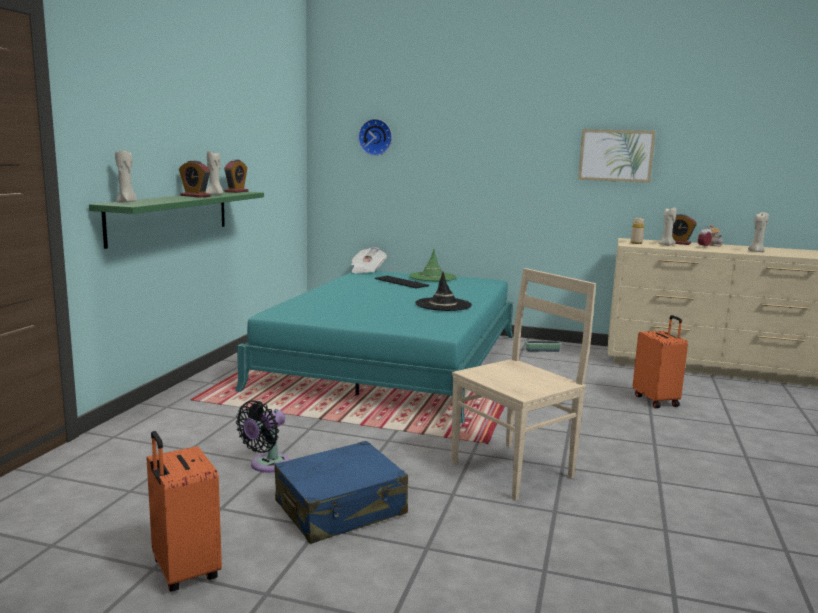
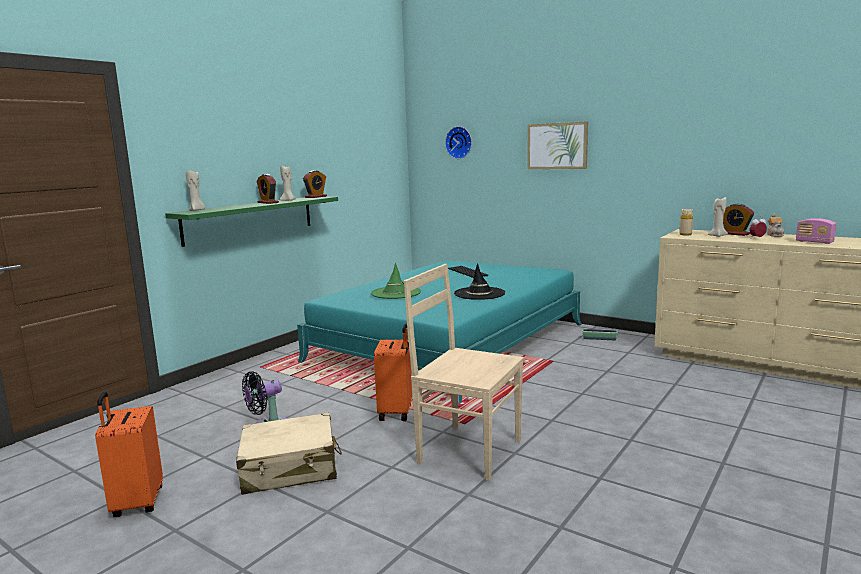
camera: 20 degrees right, 0 degrees up
blue suitcase [275,441,408,544] -> beige suitcase [236,412,342,495]
newspaper [351,247,387,273] -> none
green hat [409,249,456,281] -> green hat moved to [371,263,421,299]
beige chair [451,268,596,500] -> beige chair turned 135 degrees counterclockwise [404,264,524,481]
picture [578,129,656,183] -> picture moved to [527,121,588,169]
orange suitcase [633,315,688,408] -> orange suitcase moved to [374,324,412,421]
beige candle [748,212,769,252] -> radio [796,218,836,244]

